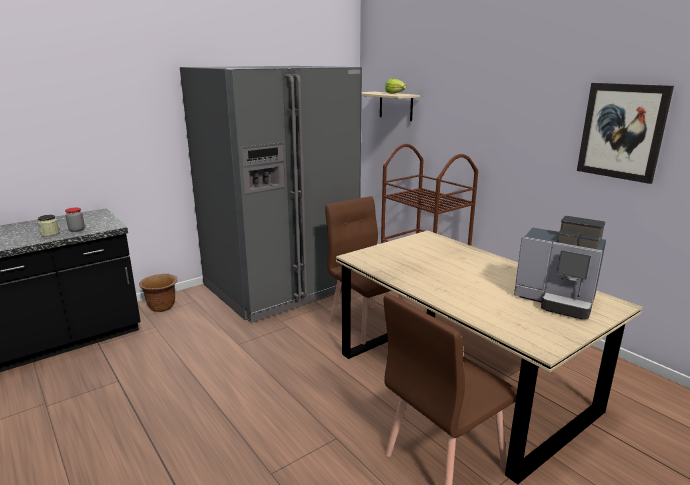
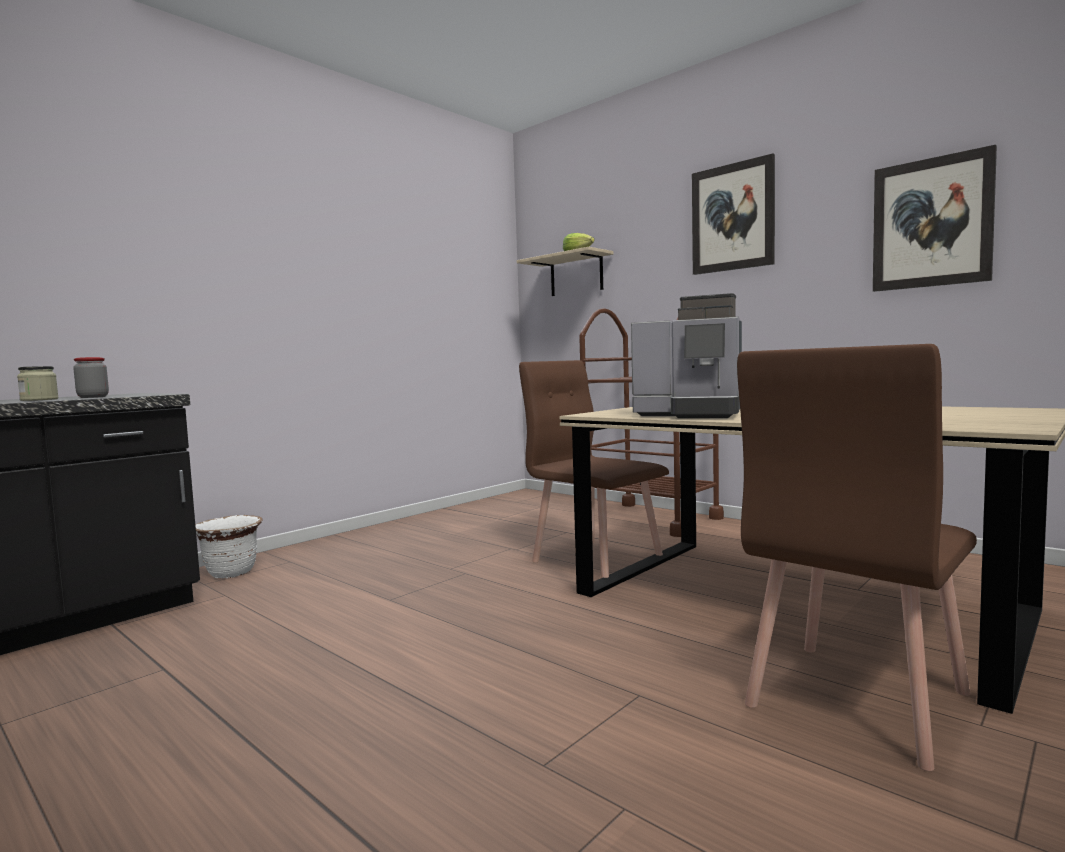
camera: 10 degrees left, 15 degrees down
brown planter [139,274,178,312] -> white planter [195,515,262,578]
grey fridge [180,66,362,323] -> none
coffee machine [514,216,606,319] -> coffee machine moved to [631,293,742,418]
none -> picture [692,153,775,275]

